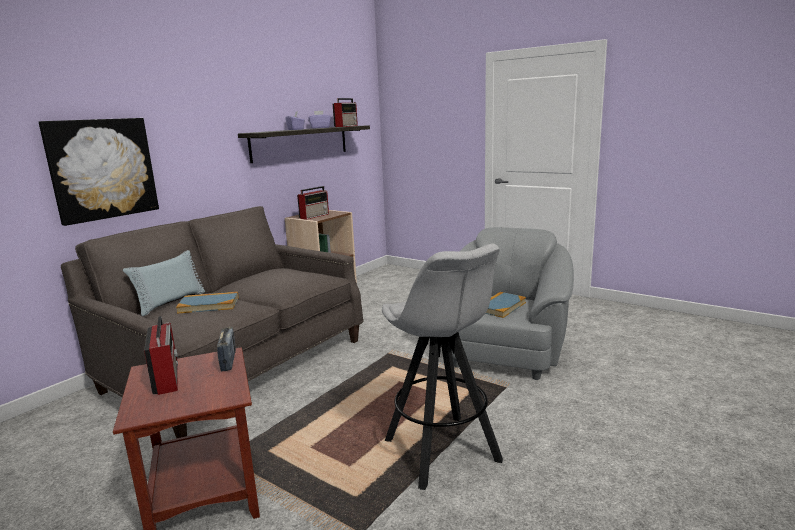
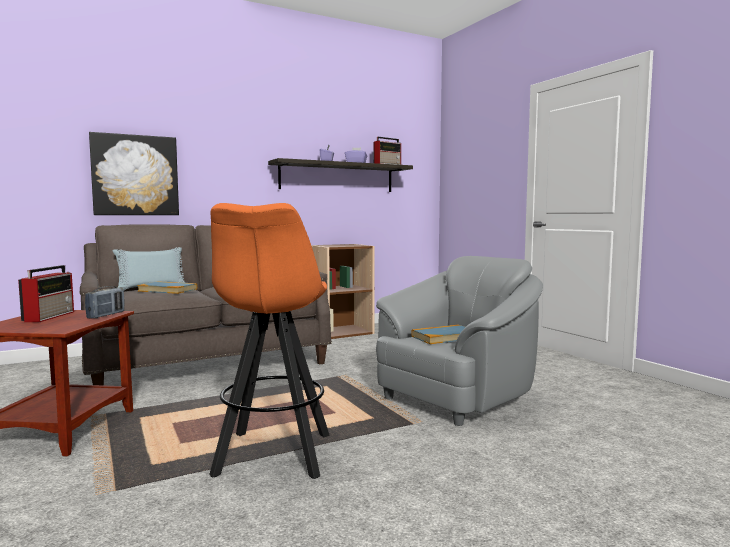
camera: 25 degrees right, 10 degrees down
radio [297,186,329,220] -> none
grey stool [382,244,503,490] -> orange stool [209,203,330,479]

